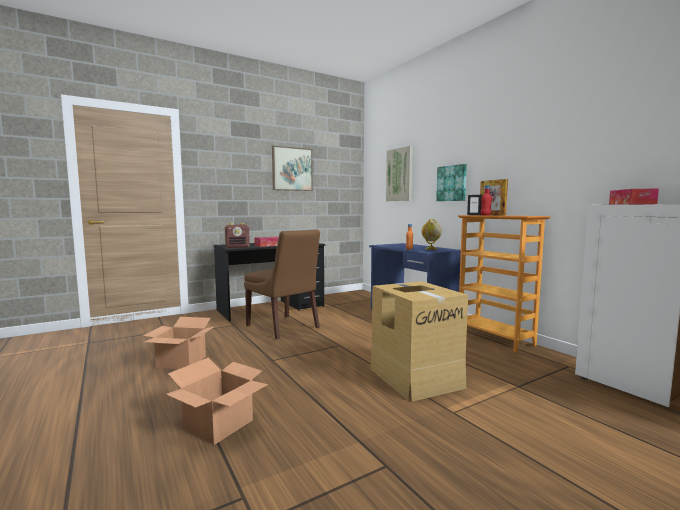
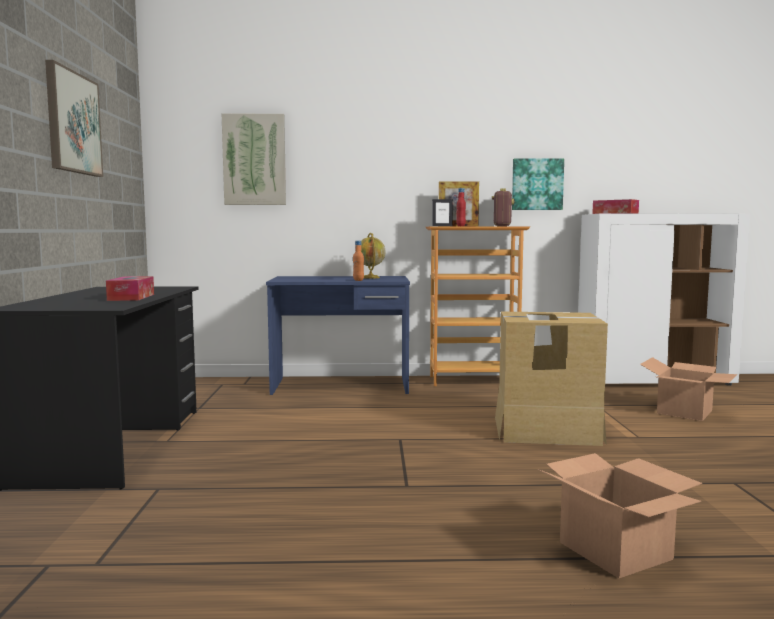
camera: 60 degrees left, 0 degrees up
cardboard box [143,317,215,369] -> cardboard box moved to [640,357,737,421]
radio [225,223,250,248] -> radio moved to [492,188,514,227]
brown chair [244,229,320,339] -> none
picture [436,164,467,201] -> picture moved to [512,158,564,210]

